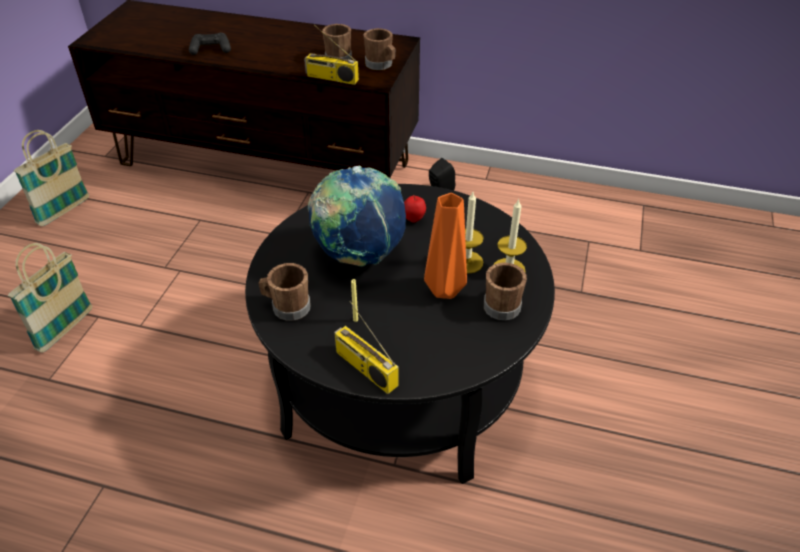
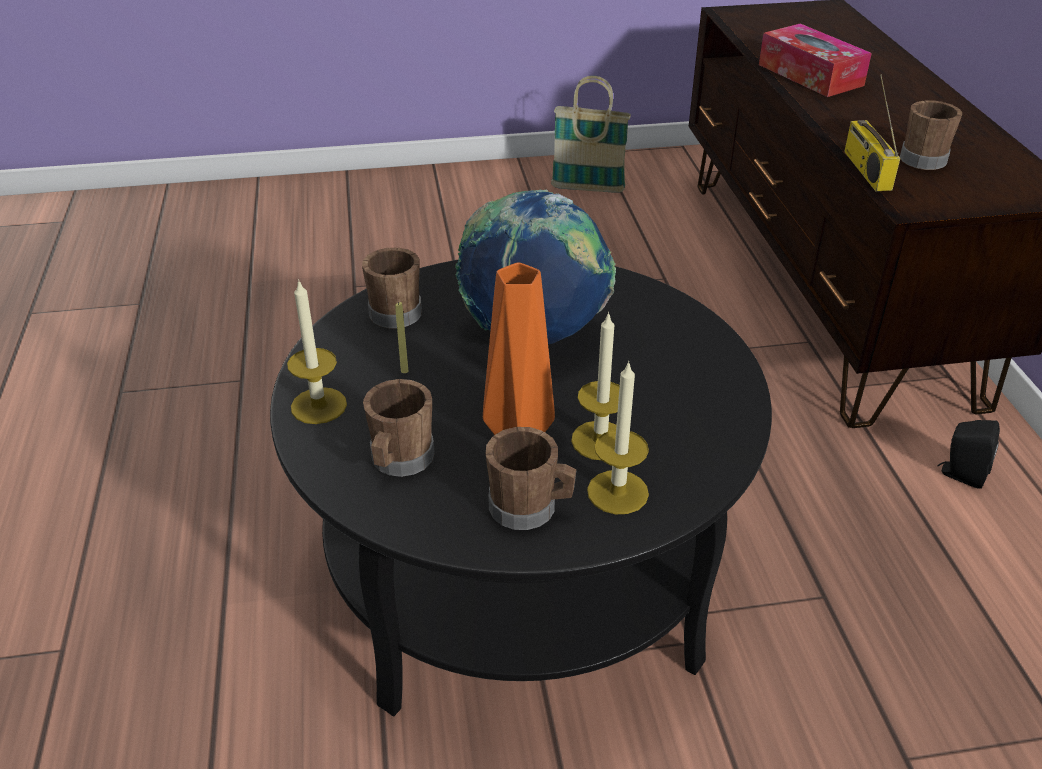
camera: 65 degrees right, 5 degrees down
basket [8,243,92,353] -> none
black game controller [189,32,231,55] -> tissue box [759,24,872,97]
radio [334,301,399,394] -> candle [287,279,347,424]
brown mug [364,28,395,70] -> brown mug moved to [363,379,435,477]
apple [404,195,426,223] -> none

